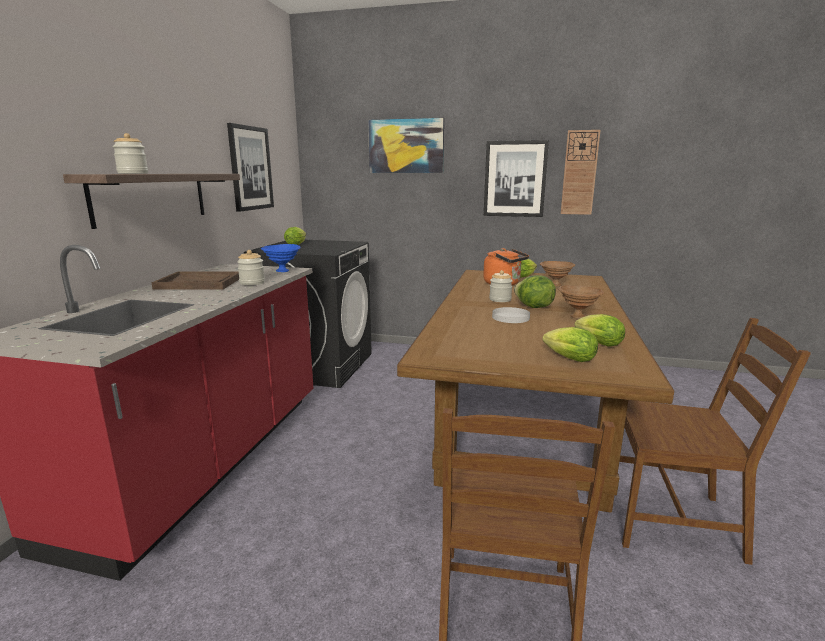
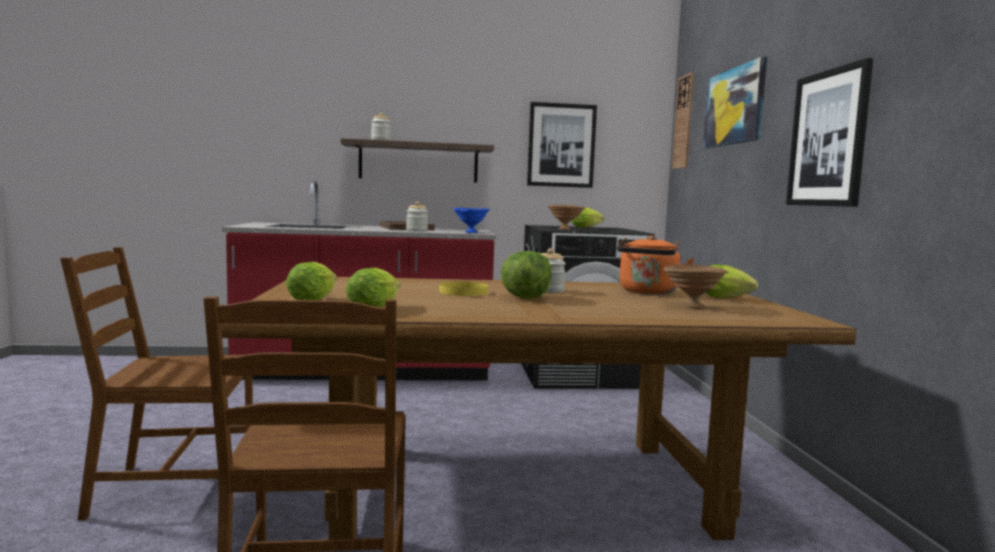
camera: 70 degrees right, 10 degrees down
white plate [492,307,530,323] -> yellow plate [439,281,488,296]
brown bowl [558,285,604,318] -> brown bowl moved to [547,205,586,230]
wall clock [561,130,600,215] -> wall clock moved to [672,72,694,169]

